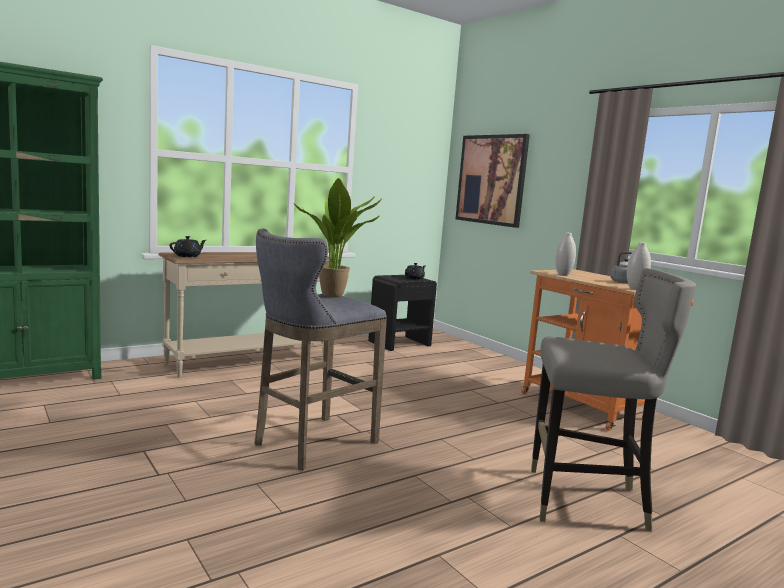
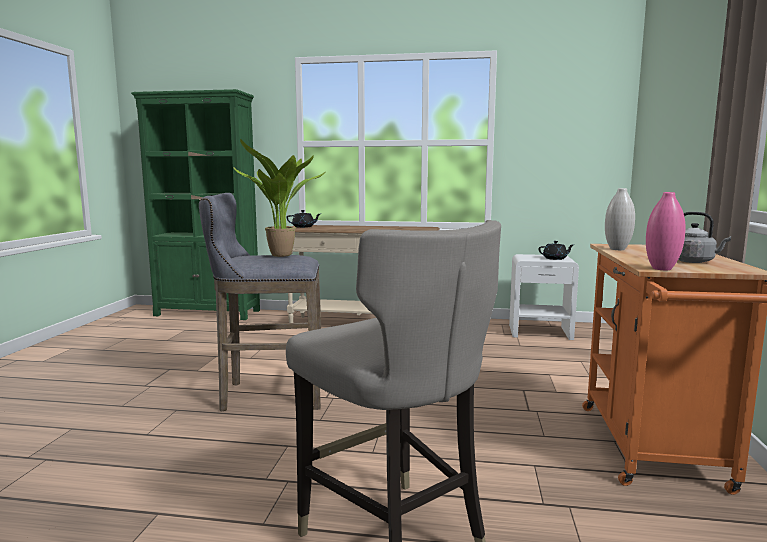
camera: 45 degrees right, 0 degrees up
black nightstand [368,275,437,351] -> white nightstand [509,254,579,340]
picture [456,134,530,228] -> none
white vase [627,242,651,290] -> pink vase [646,192,686,270]

